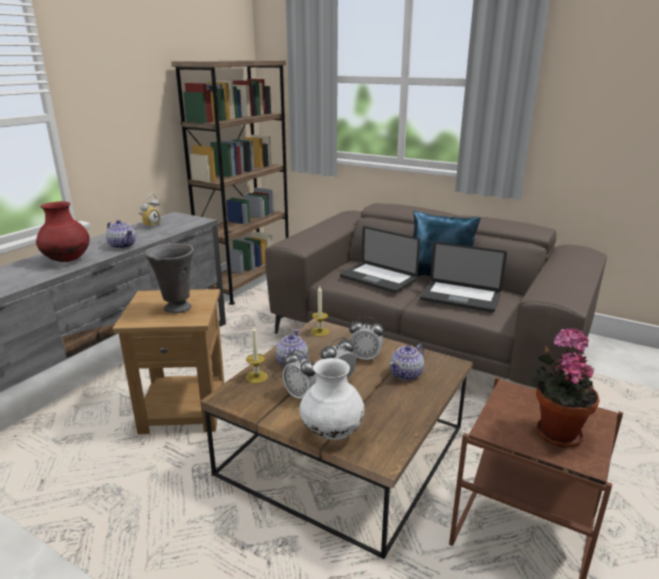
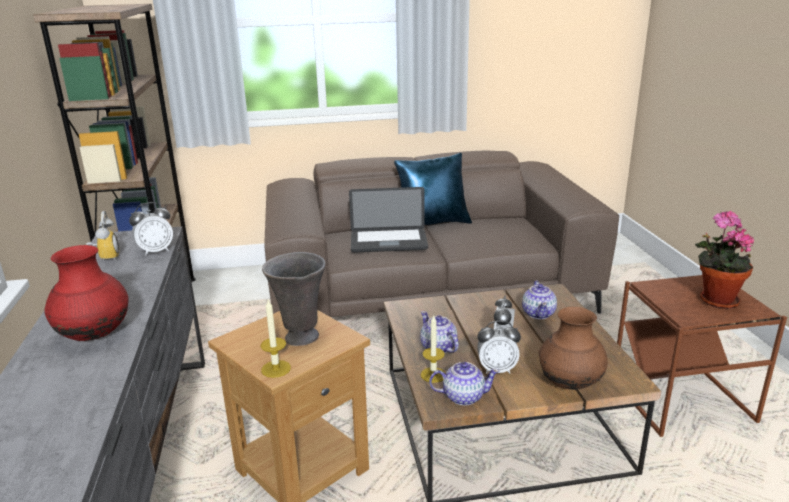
camera: 40 degrees left, 0 degrees up
teapot [106,220,136,249] -> teapot moved to [429,362,500,406]
white vase [299,358,364,440] -> brown vase [539,307,608,390]
candle [311,286,330,337] -> candle moved to [260,300,291,378]
alarm clock [349,317,384,362] -> alarm clock moved to [129,202,173,256]
laptop [420,242,507,312] -> none

